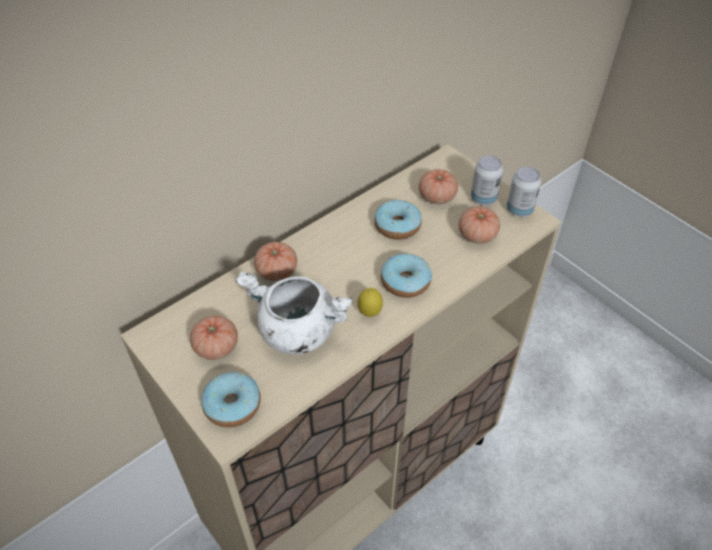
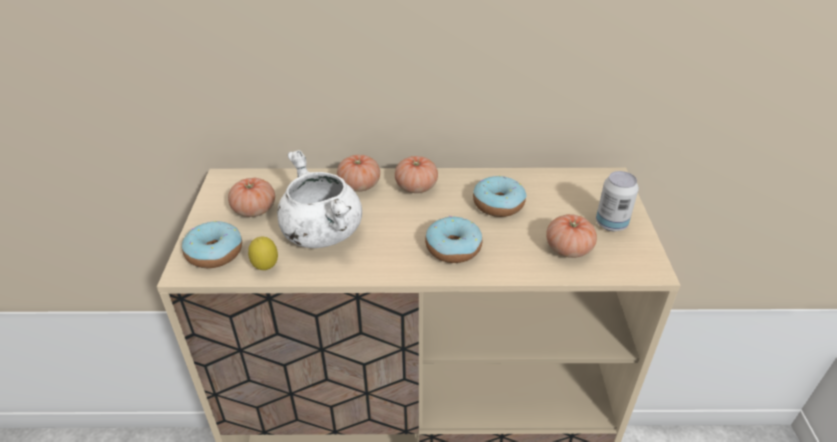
camera: 40 degrees right, 10 degrees down
lemon [358,288,383,317] -> lemon moved to [248,237,278,270]
tomato [419,169,458,204] -> tomato moved to [395,156,438,193]
can [506,167,541,217] -> none

